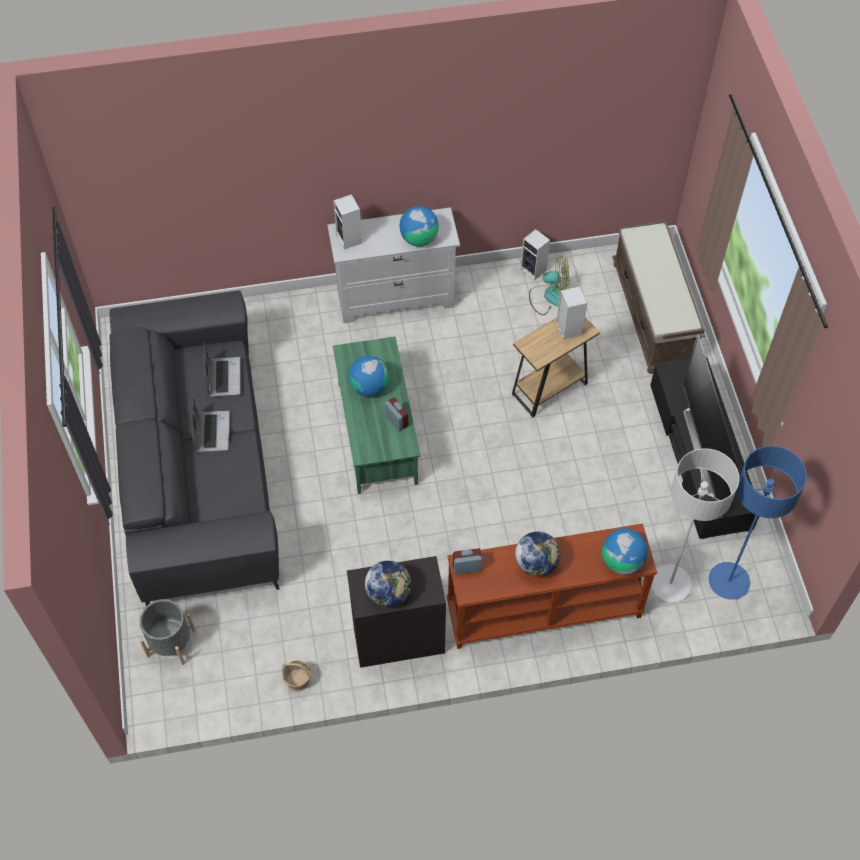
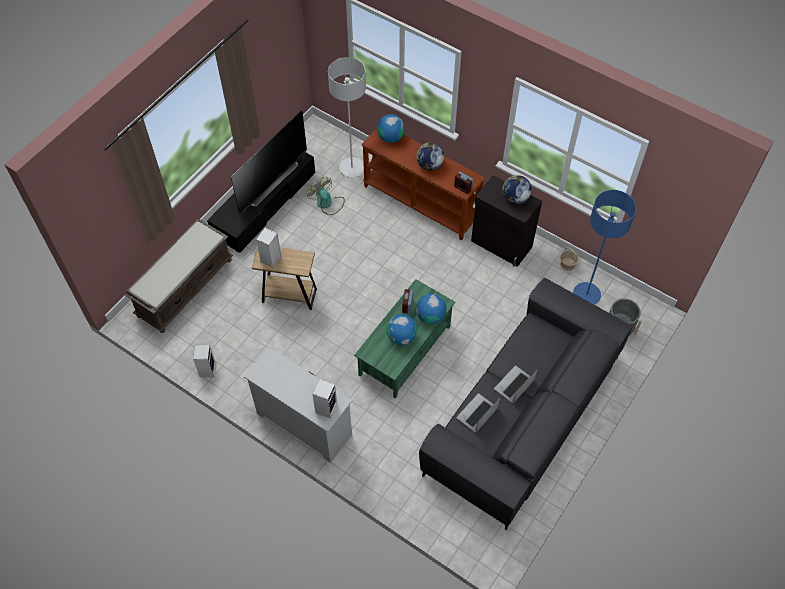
camera: 135 degrees left, 0 degrees up
globe [400,206,439,246] -> globe moved to [416,293,446,324]
fan [529,256,569,315] -> fan moved to [307,177,345,215]
blue floor lamp [709,446,807,600] -> blue floor lamp moved to [573,190,636,305]

